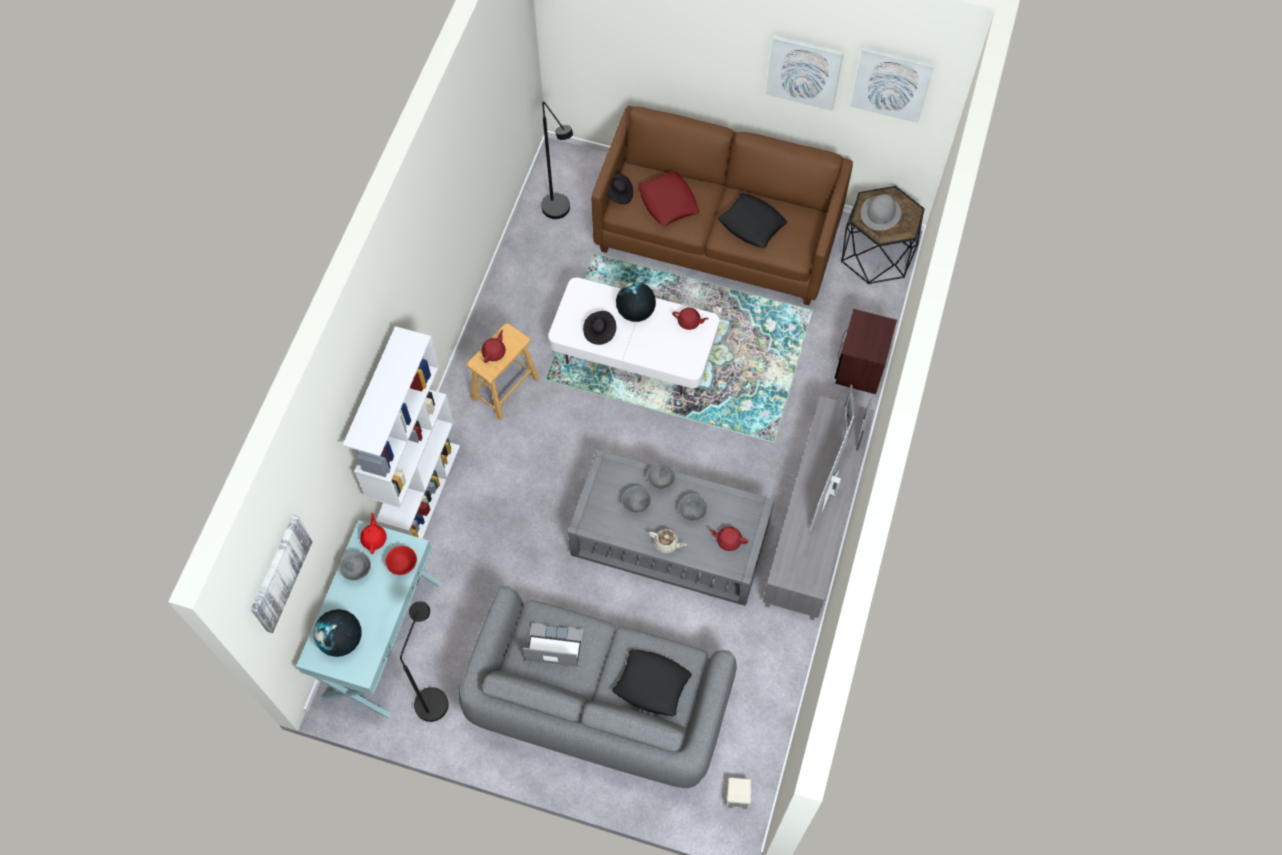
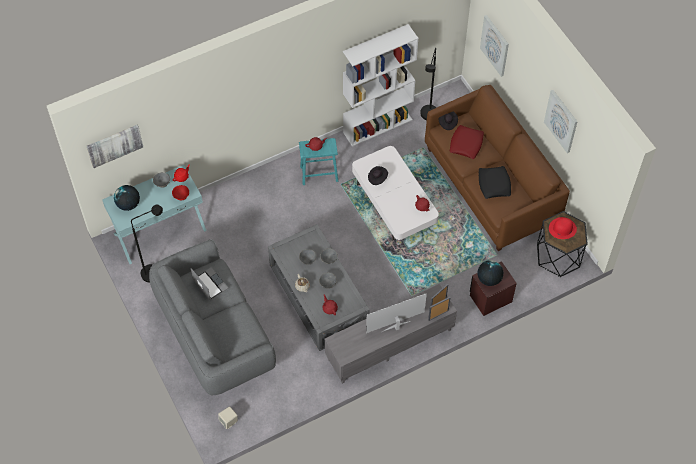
camera: 45 degrees right, 5 degrees down
white bookcase [343,326,460,539] -> white bookcase moved to [343,24,418,147]
brown stool [466,323,539,420] -> turquoise stool [299,138,338,185]
black pillow [612,649,692,716] -> none
globe [616,282,656,322] -> globe moved to [477,260,503,286]
picture [850,47,935,123] -> picture moved to [480,15,509,77]
grey hat [861,194,902,231] -> red hat [549,217,577,239]

